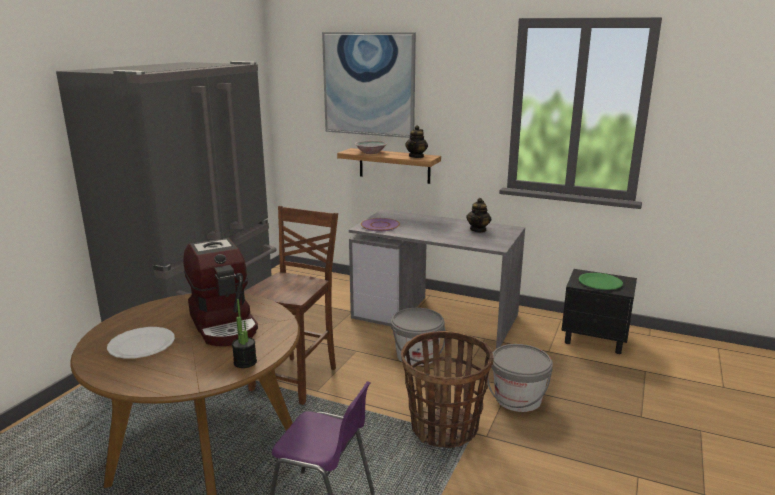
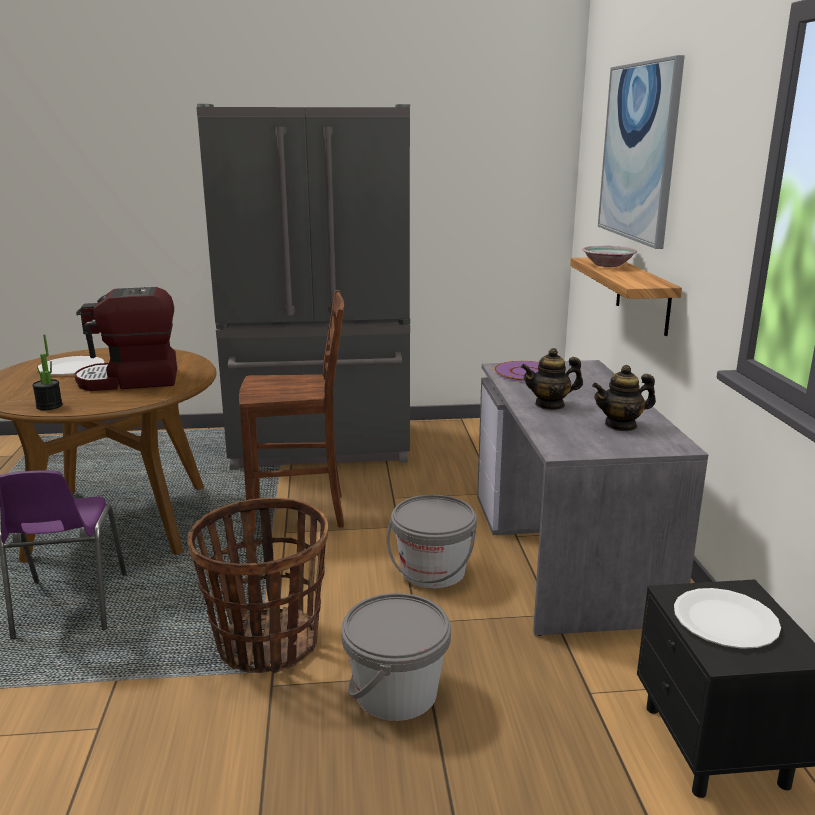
camera: 60 degrees right, 0 degrees up
coffee machine [183,238,258,346] -> coffee machine turned 45 degrees clockwise [74,287,177,391]
teapot [405,125,428,158] -> teapot moved to [521,348,583,410]
green plate [578,273,623,290] -> white plate [674,588,781,649]

